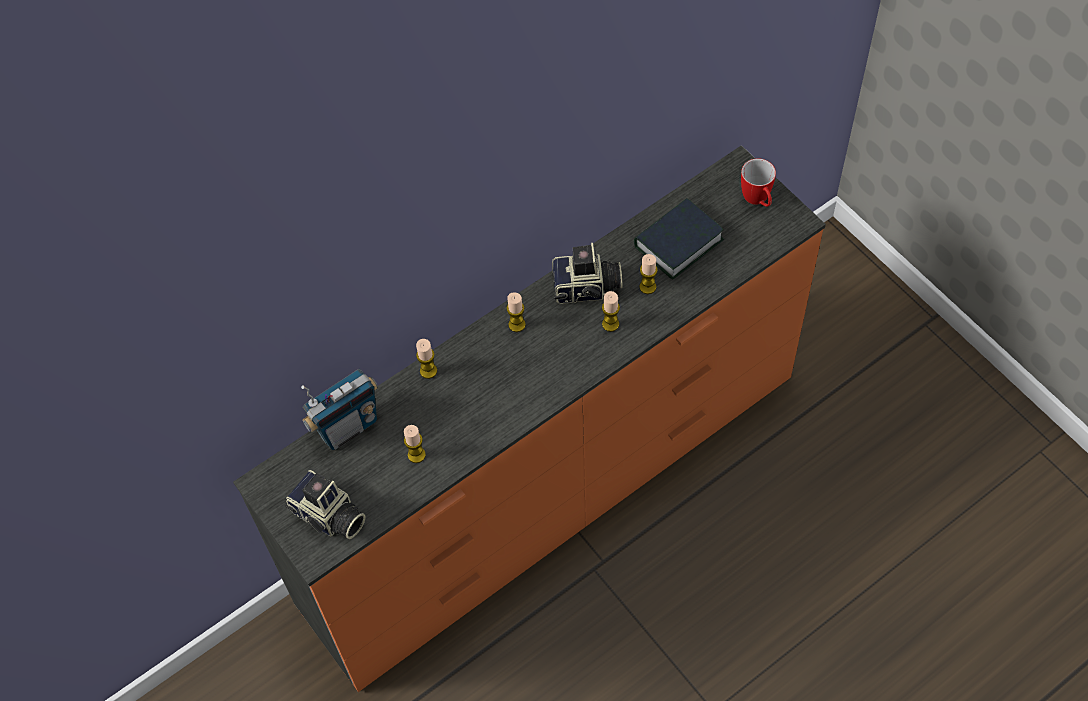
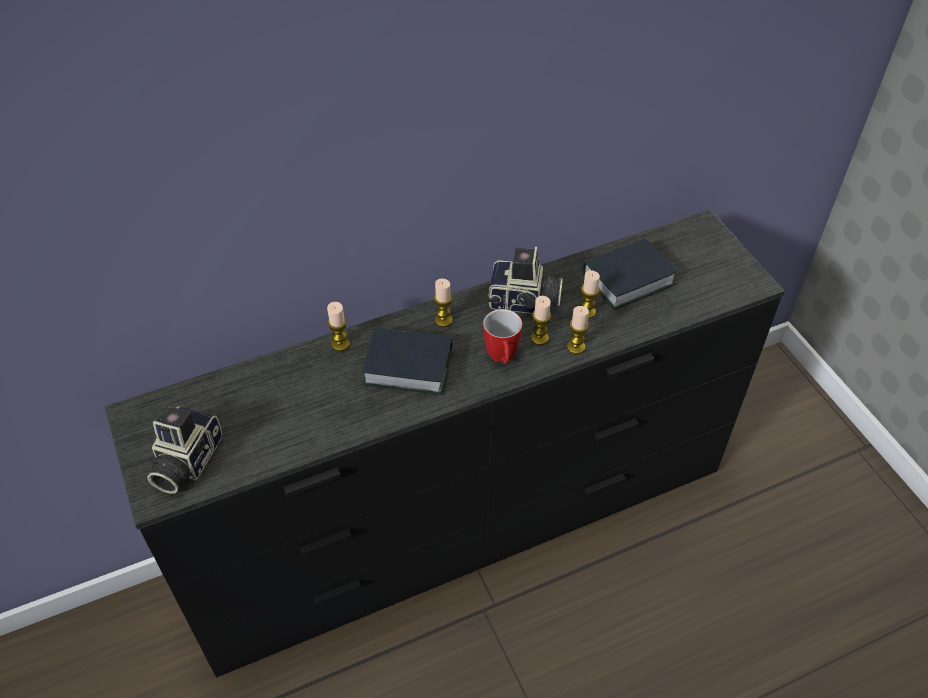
camera: 10 degrees right, 10 degrees down
orange dresser [233,145,826,692] -> black dresser [105,210,785,678]
camera [285,470,366,539] -> camera turned 60 degrees clockwise [147,406,222,494]
radio [301,369,378,450] -> none
candle [404,425,426,463] -> candle moved to [567,306,589,354]
mug [741,158,776,207] -> mug moved to [483,309,522,364]
none -> book [362,327,452,395]

